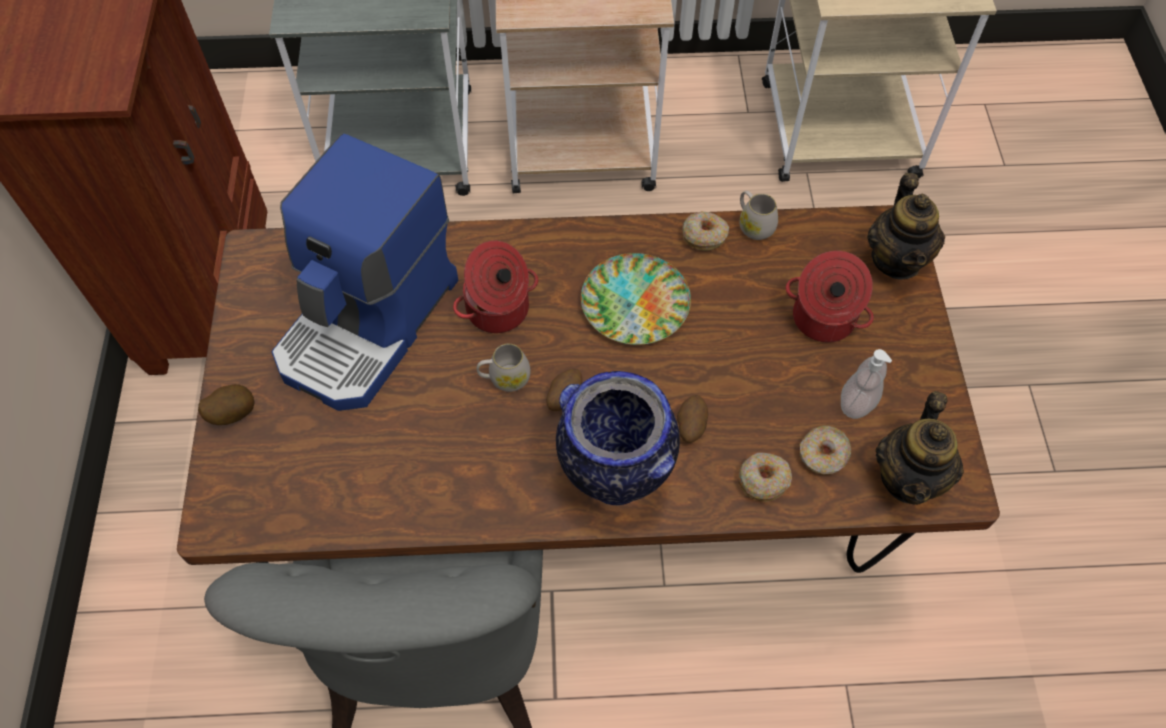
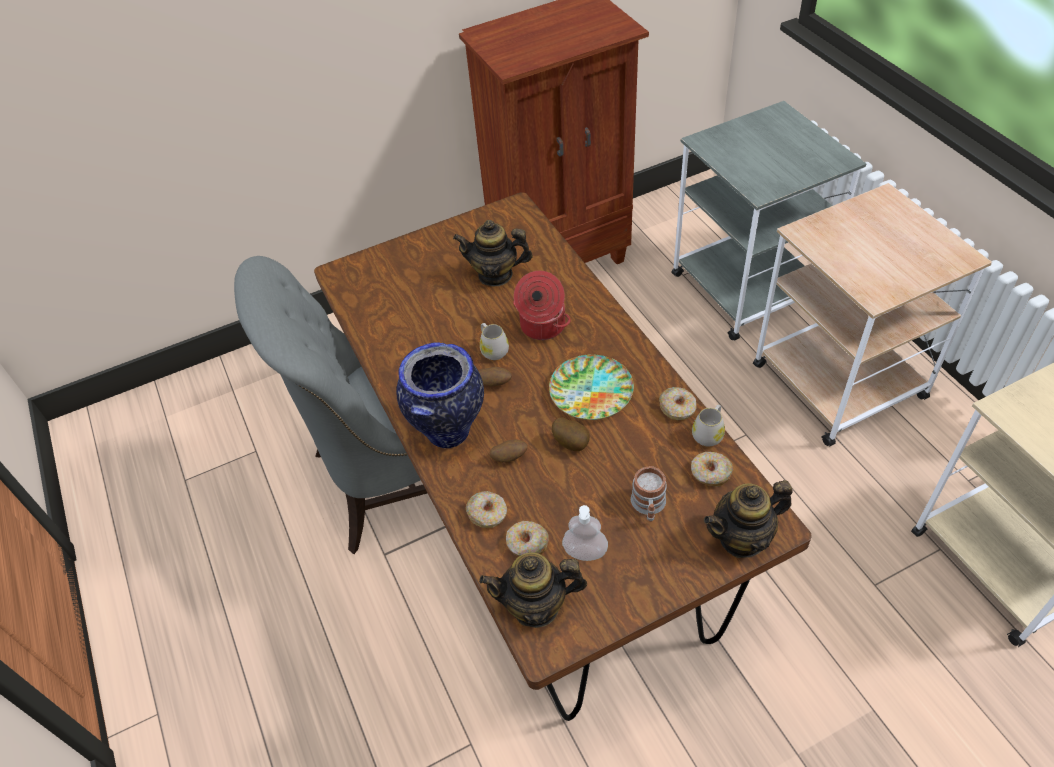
camera: 70 degrees right, 10 degrees down
potato [198,384,255,425] -> potato moved to [552,417,590,451]
coffee machine [272,133,459,411] -> teapot [453,220,533,287]
cooking pot [786,251,874,342] -> mug [631,466,667,522]
none -> donut [691,452,733,486]

